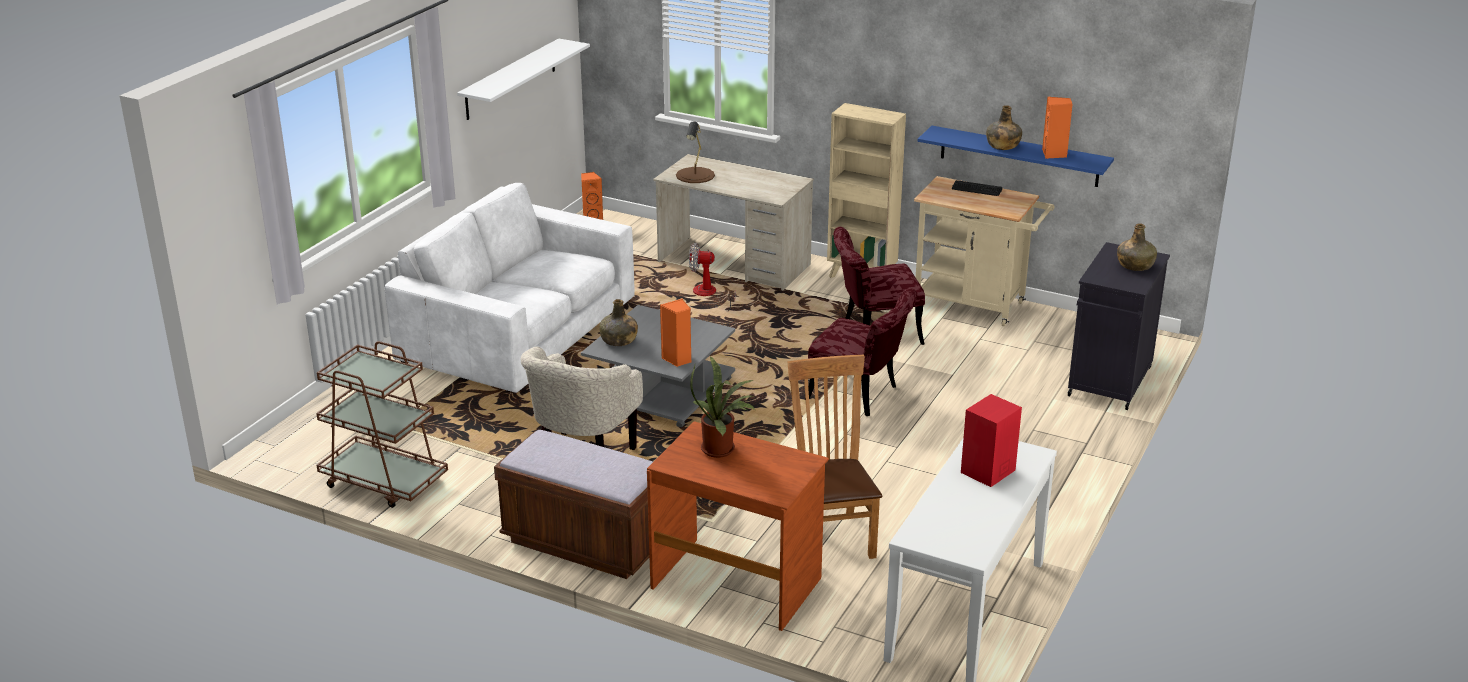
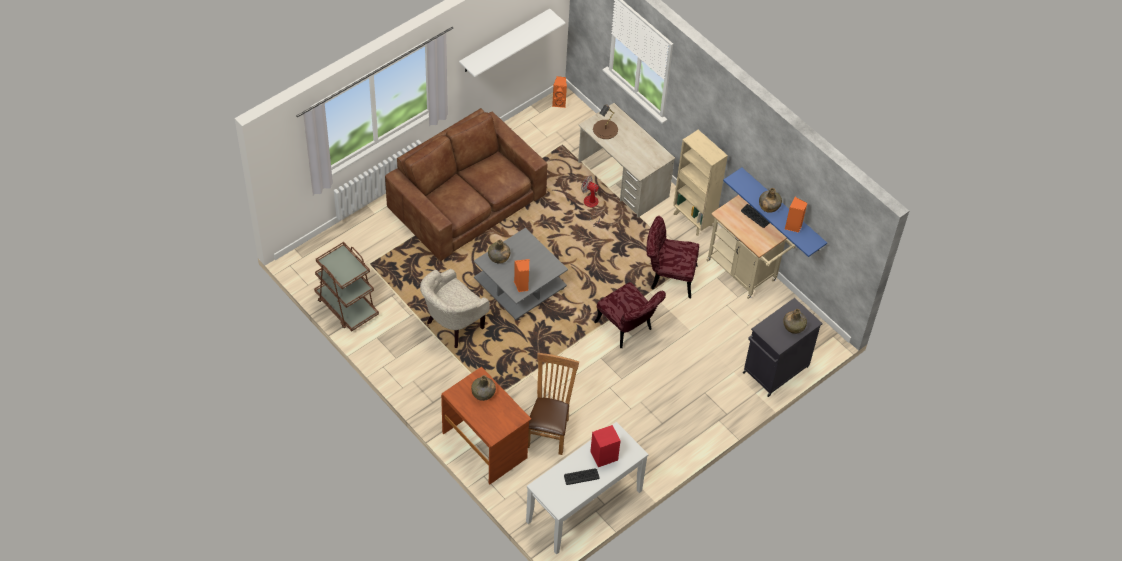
camera: 20 degrees right, 25 degrees up
white sofa [385,183,635,393] -> brown sofa [385,108,547,261]
brown bench [494,430,653,579] -> none
potted plant [690,356,756,458] -> green bottle [471,375,496,401]
none -> keyboard [564,468,599,485]

